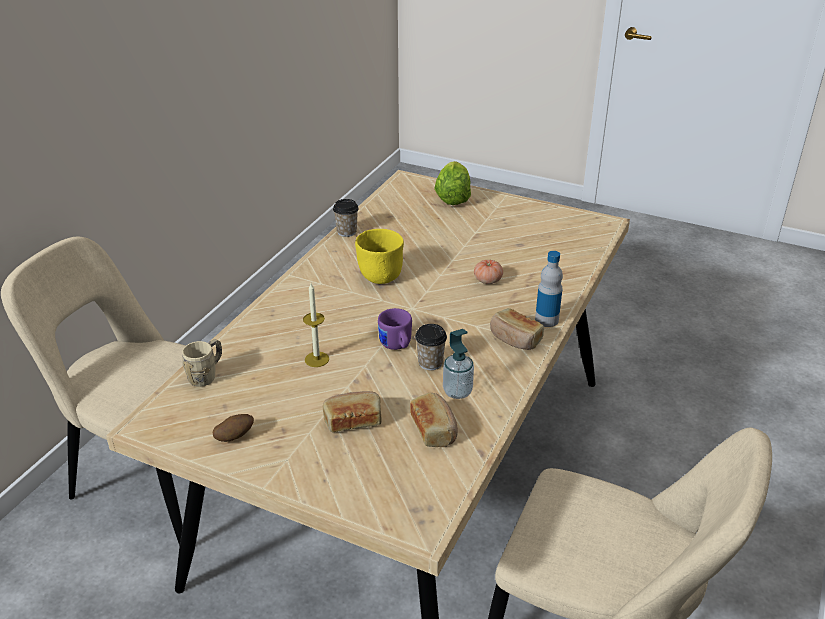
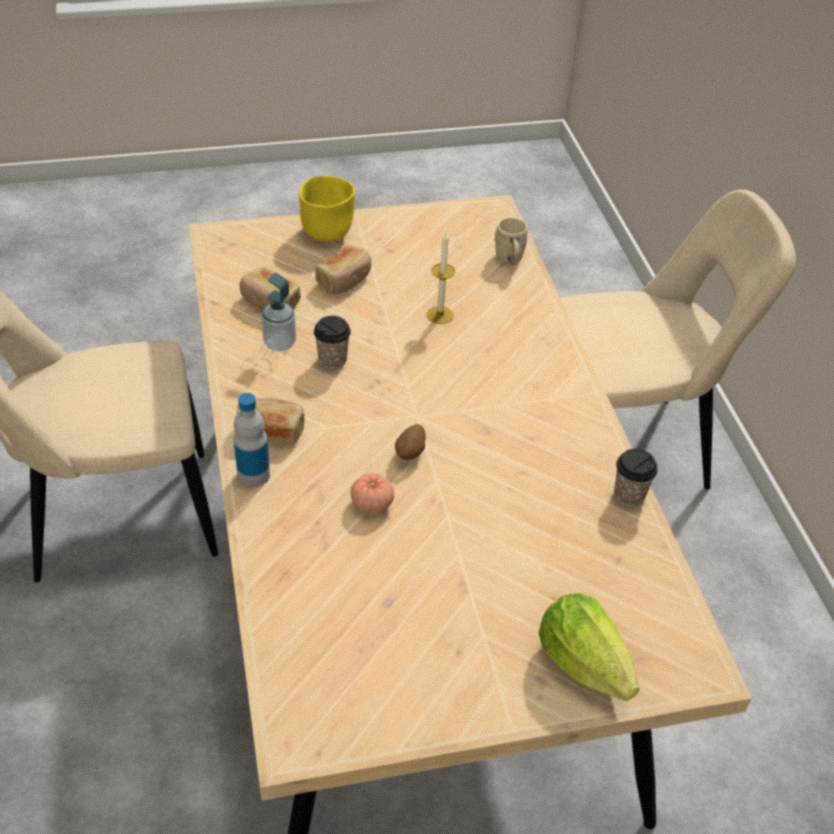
camera: 140 degrees right, 10 degrees up
potato [212,414,254,442] -> potato moved to [395,424,426,460]
yellow bowl [355,229,404,284] -> yellow bowl moved to [299,176,355,242]
purple mug [378,308,412,350] -> none

